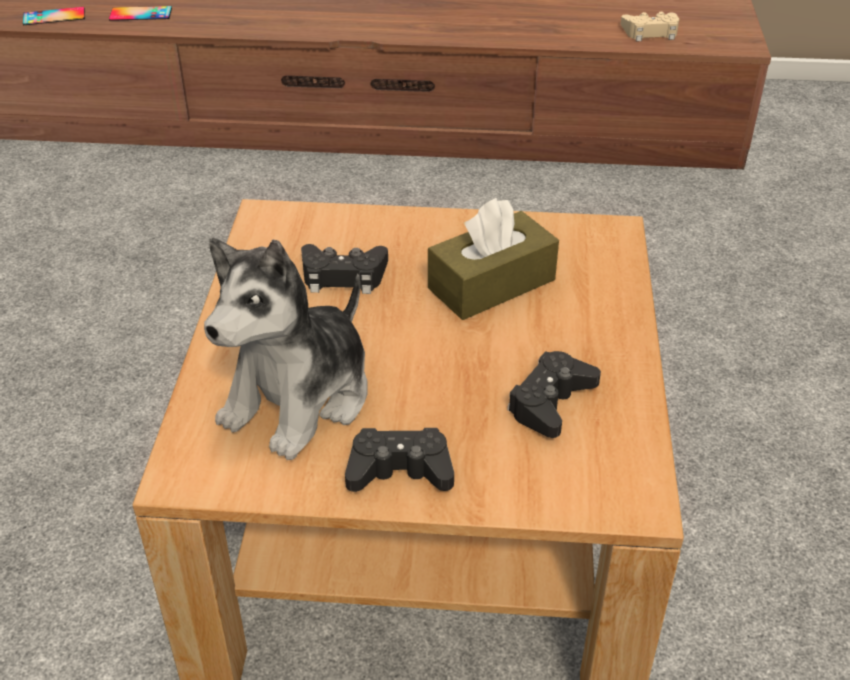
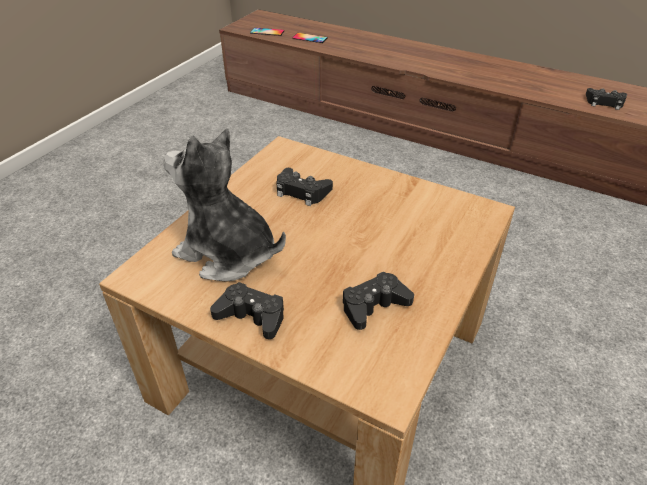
camera: 25 degrees right, 0 degrees up
plush toy [204,238,368,460] -> plush toy turned 60 degrees clockwise [163,129,286,282]
brown tissue box [428,198,559,320] -> none
beige game controller [620,12,679,41] -> black game controller [586,88,627,110]

